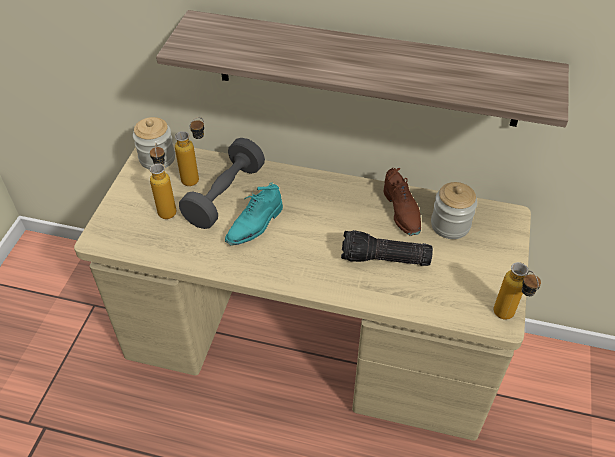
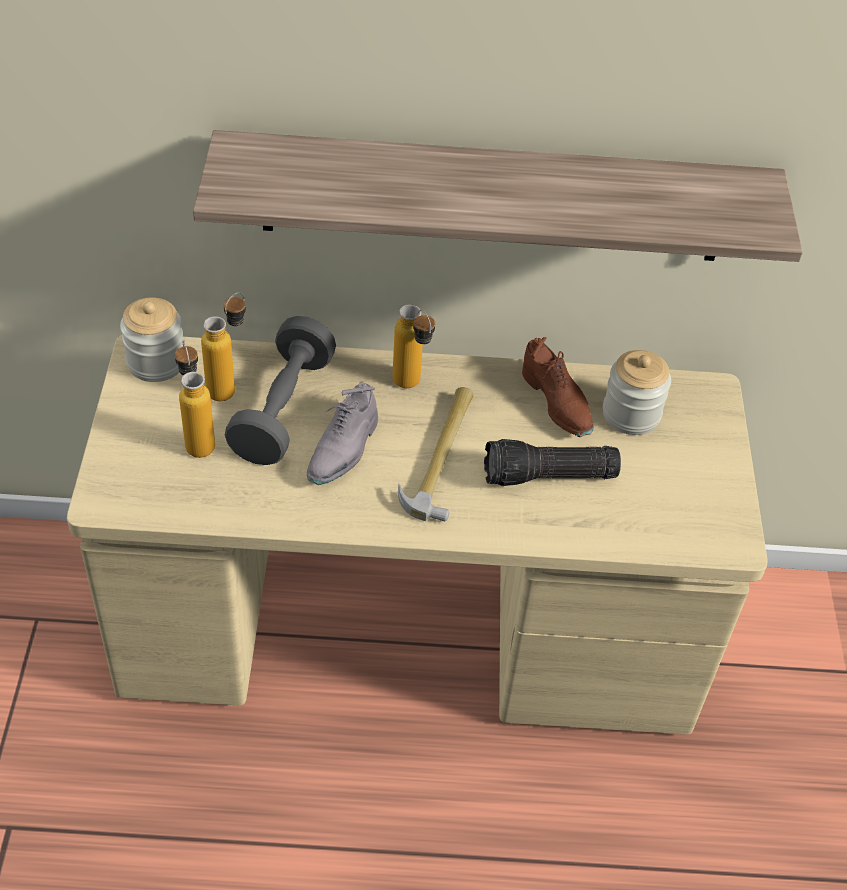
camera: 15 degrees left, 0 degrees up
turquoise shoe [225,183,283,246] -> grey shoe [307,381,378,485]
bottle [494,262,541,320] -> bottle moved to [392,304,435,388]
none -> hammer [398,387,474,522]

